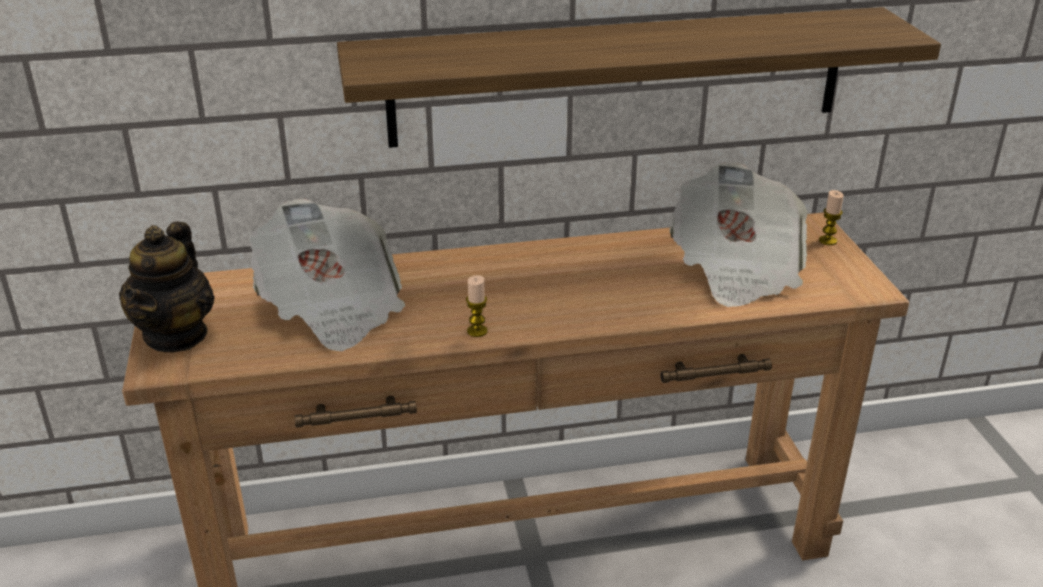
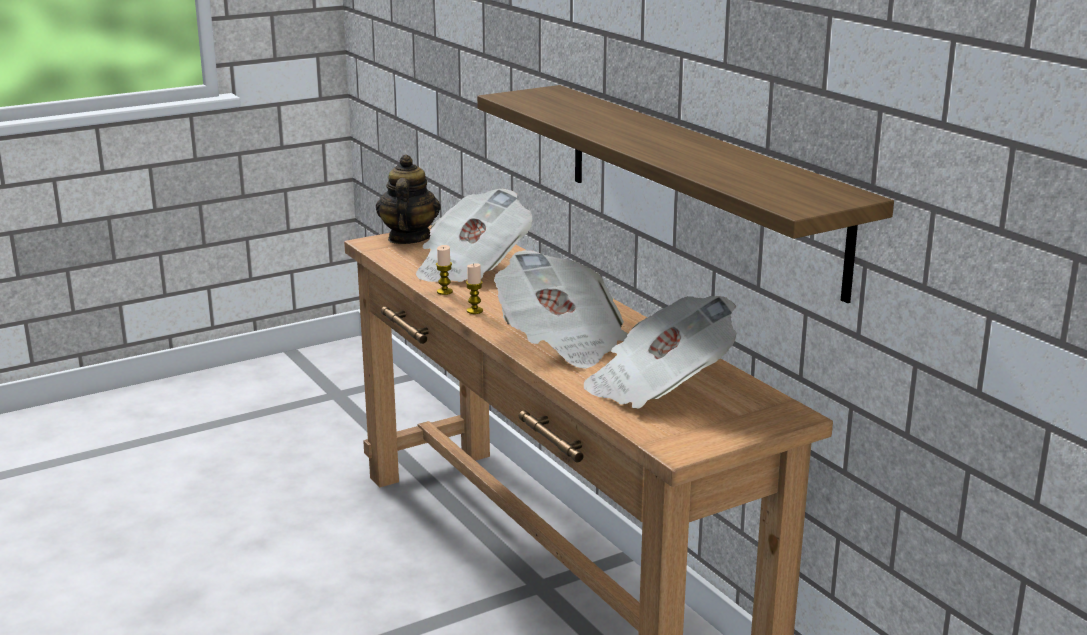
camera: 70 degrees right, 10 degrees down
teapot [119,222,215,352] -> teapot turned 105 degrees clockwise [376,154,441,244]
candle [819,190,844,245] -> candle moved to [436,245,453,295]
none -> newspaper [494,250,628,369]

